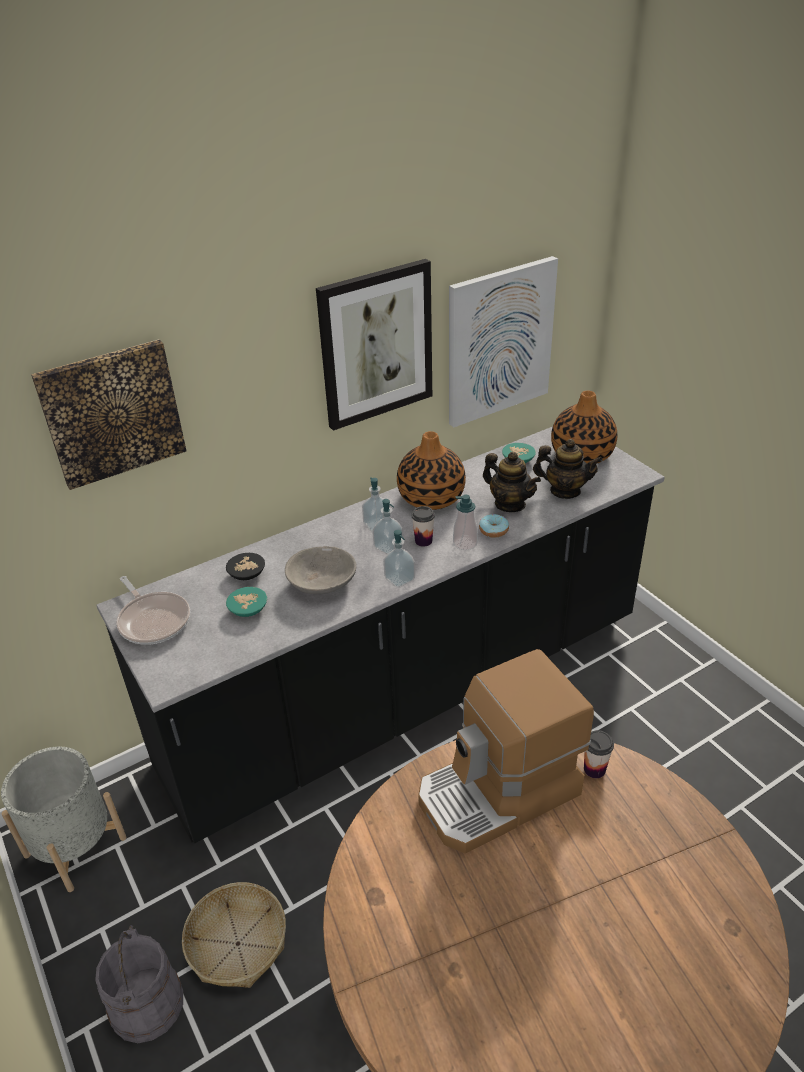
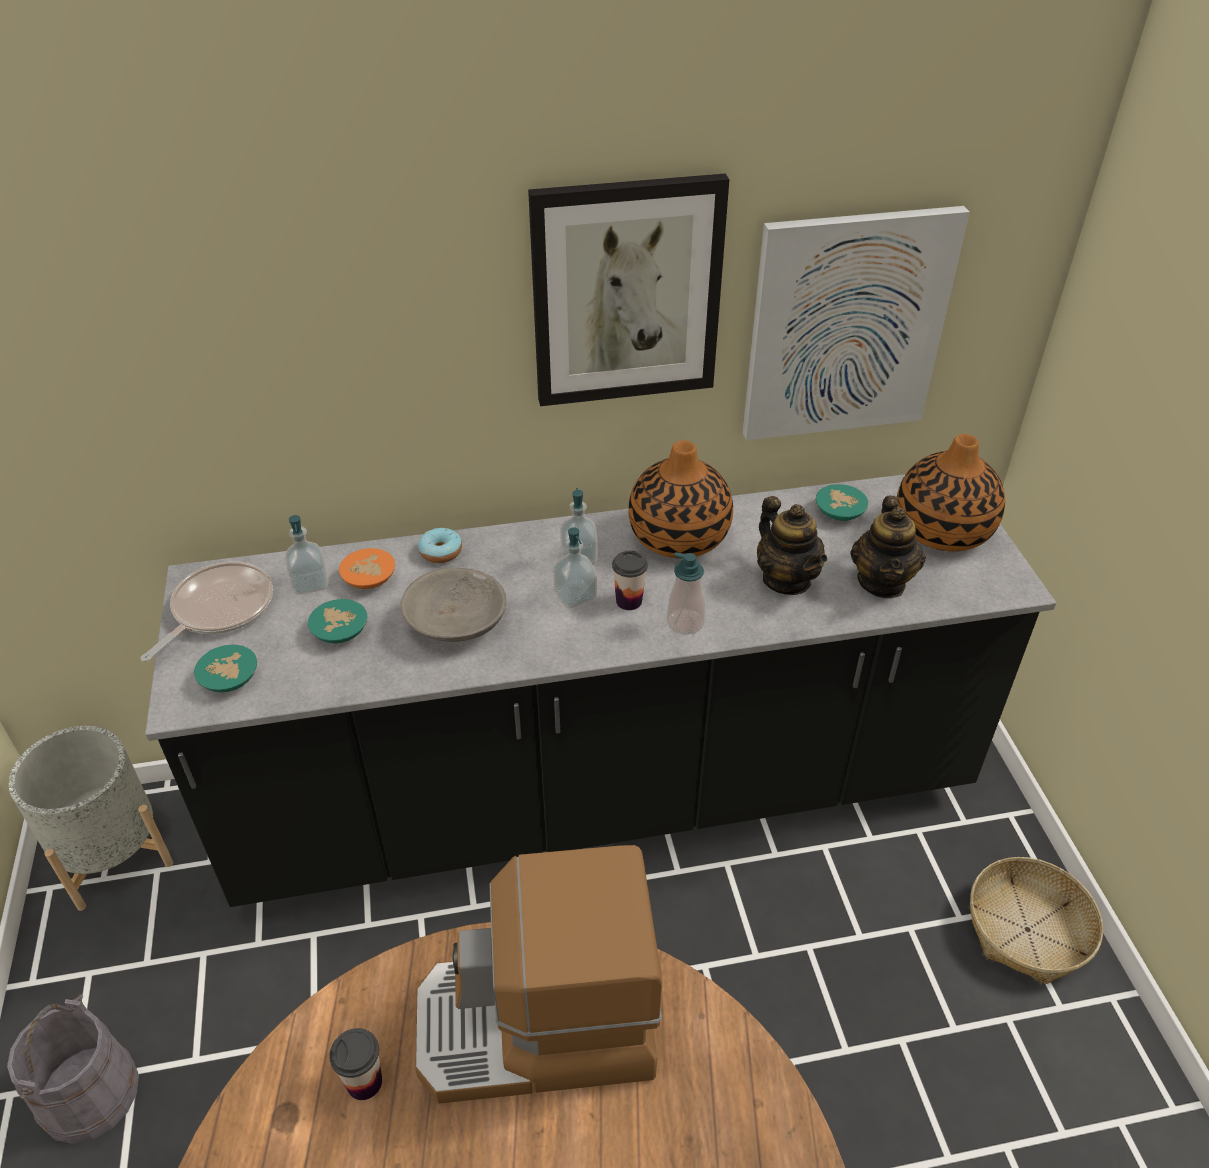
camera: 20 degrees right, 5 degrees up
picture [31,339,186,490] -> none
frying pan [116,576,190,645] -> frying pan turned 135 degrees counterclockwise [141,562,273,662]
basket [182,882,286,988] -> basket moved to [970,857,1103,984]
black bowl [226,553,265,580] -> orange bowl [339,548,395,589]
soap dispenser [383,530,415,588] -> soap dispenser moved to [285,515,328,595]
donut [479,514,509,538] -> donut moved to [418,528,462,563]
teapot [533,439,603,499] -> teapot turned 60 degrees clockwise [850,496,926,598]
cup [584,730,614,778] -> cup moved to [329,1028,382,1100]
none -> turquoise bowl [194,645,257,692]

